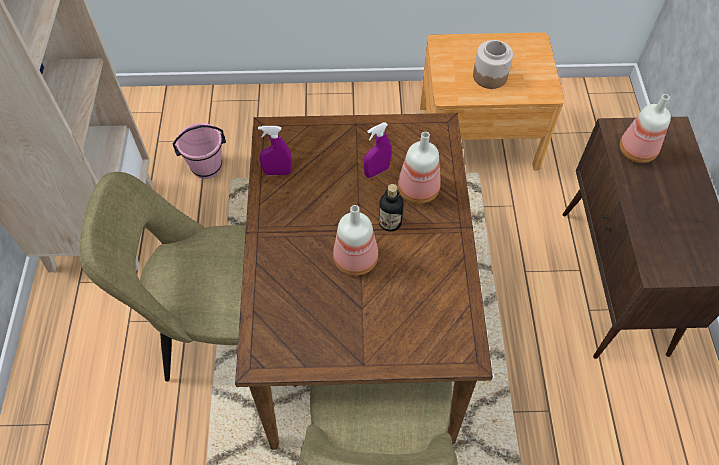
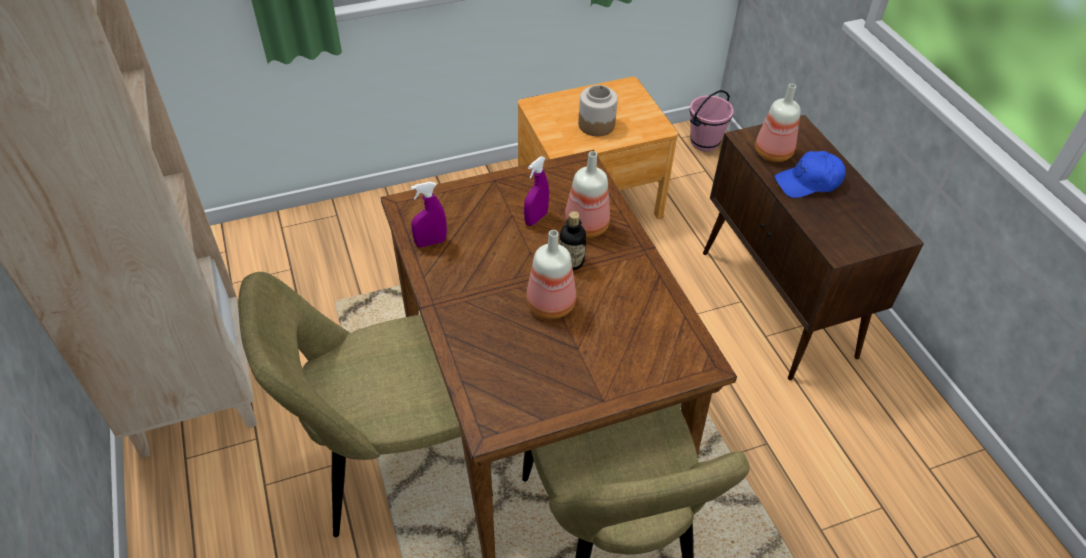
camera: 20 degrees left, 10 degrees down
pink bucket [173,123,226,179] -> pink bucket moved to [690,90,734,151]
none -> blue cap [775,151,846,198]

